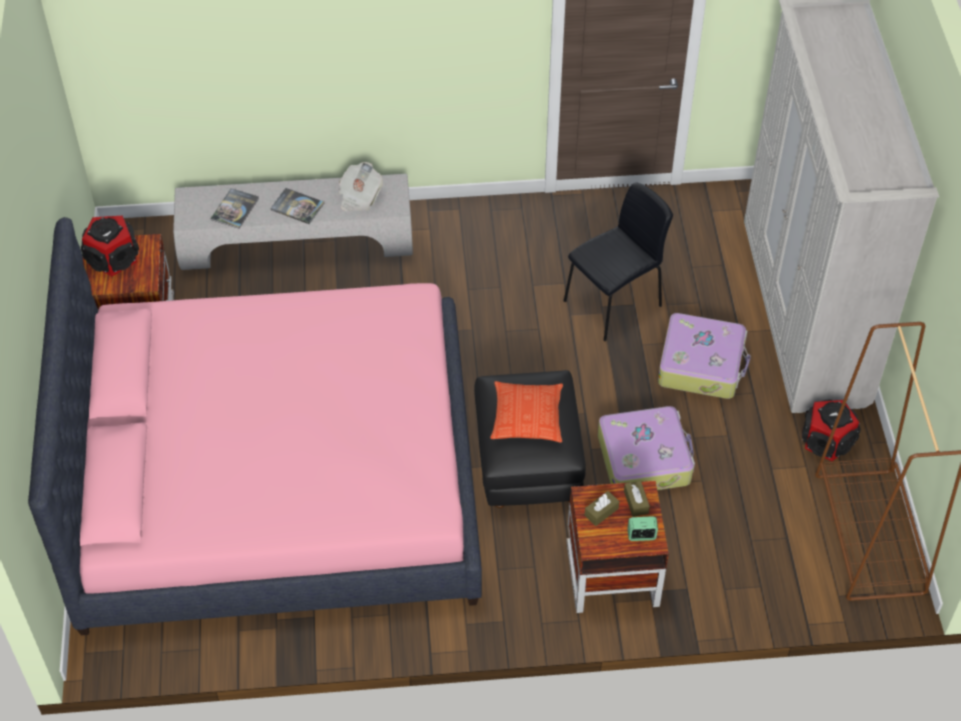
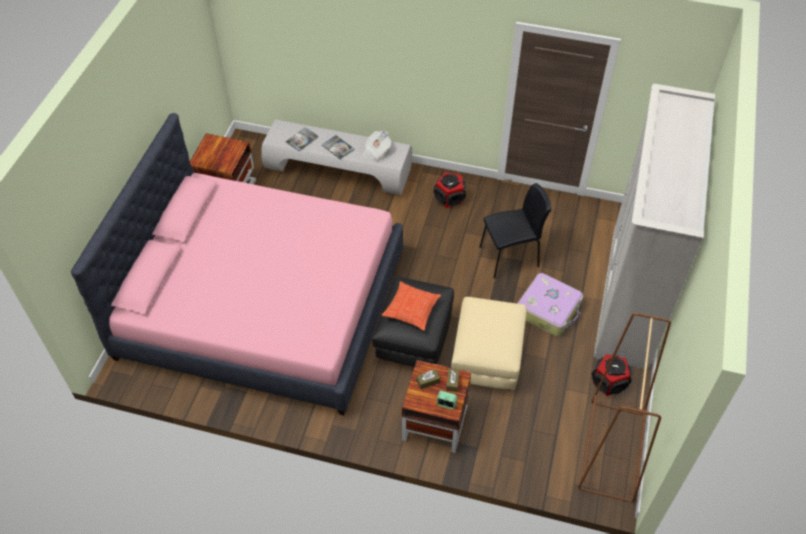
camera: 20 degrees right, 0 degrees up
speaker [81,216,139,276] -> speaker moved to [434,172,466,208]
suitcase [598,406,695,490] -> beige ottoman [451,297,527,391]

